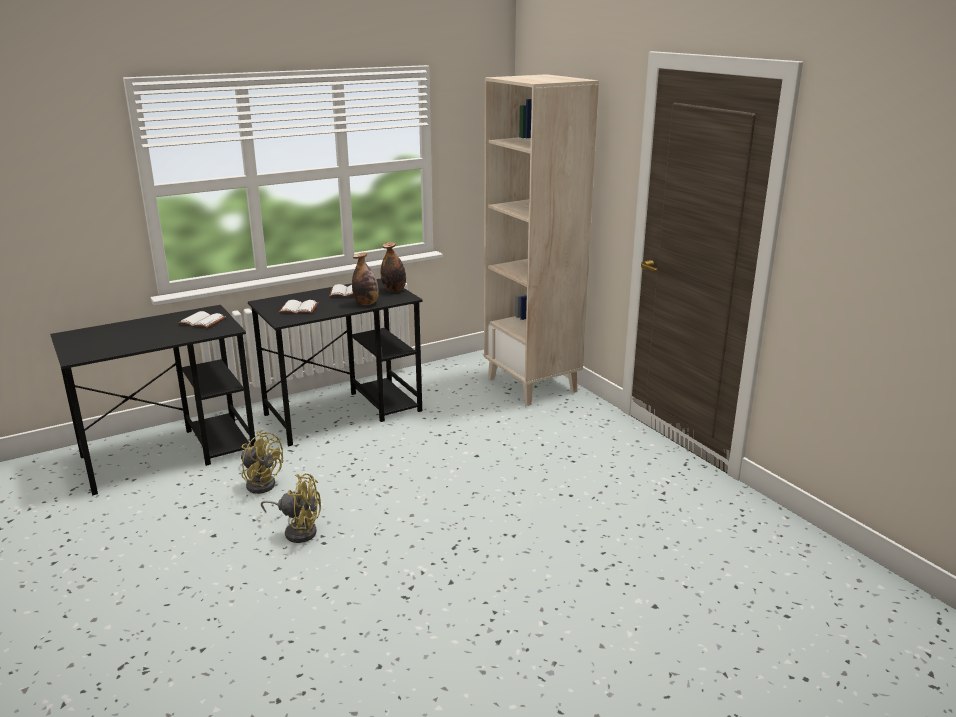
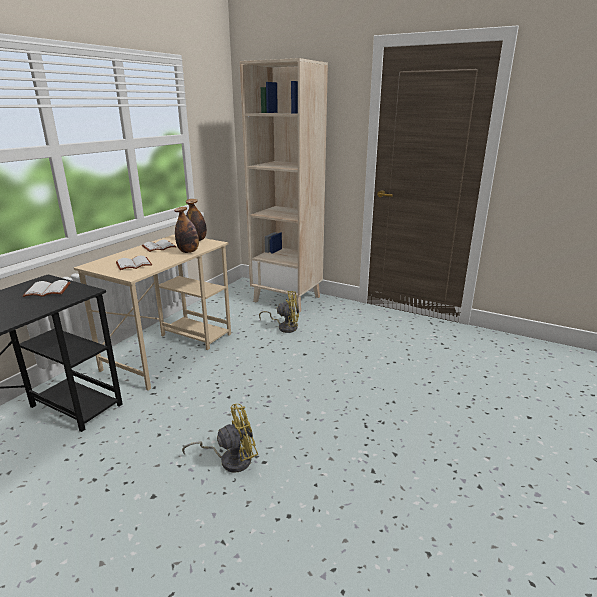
camera: 30 degrees left, 0 degrees up
yellow fan [241,431,283,494] -> yellow fan moved to [259,291,299,333]
black desk [248,279,423,446] -> beige desk [74,234,231,390]

